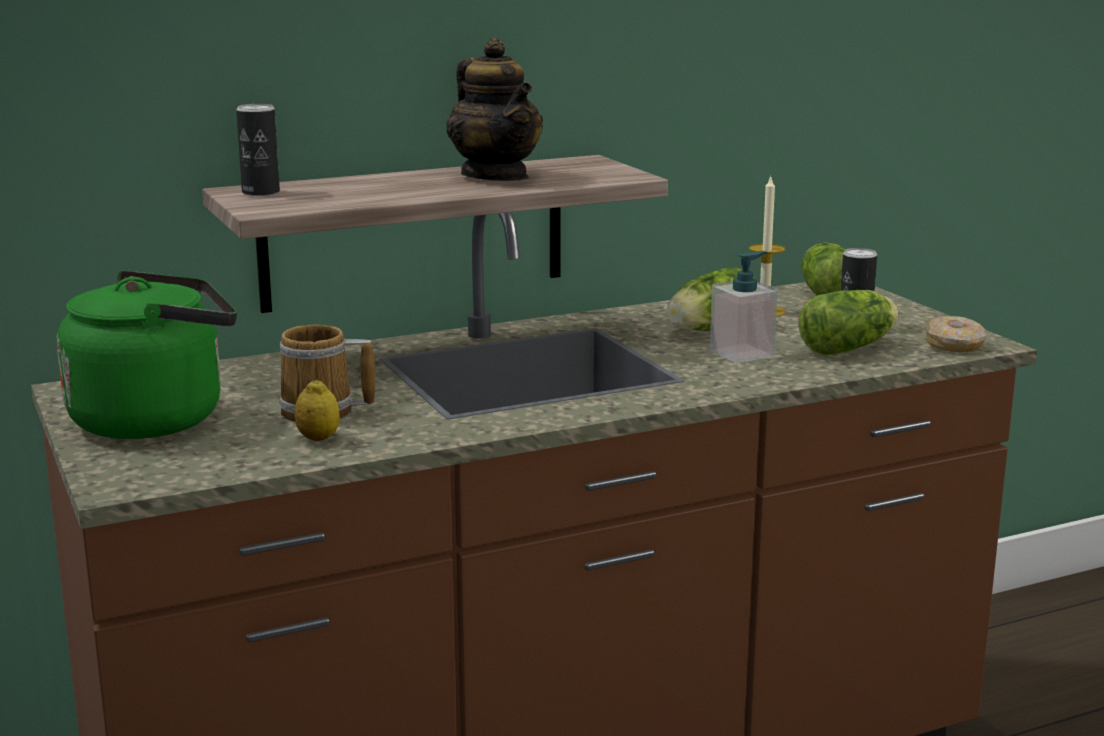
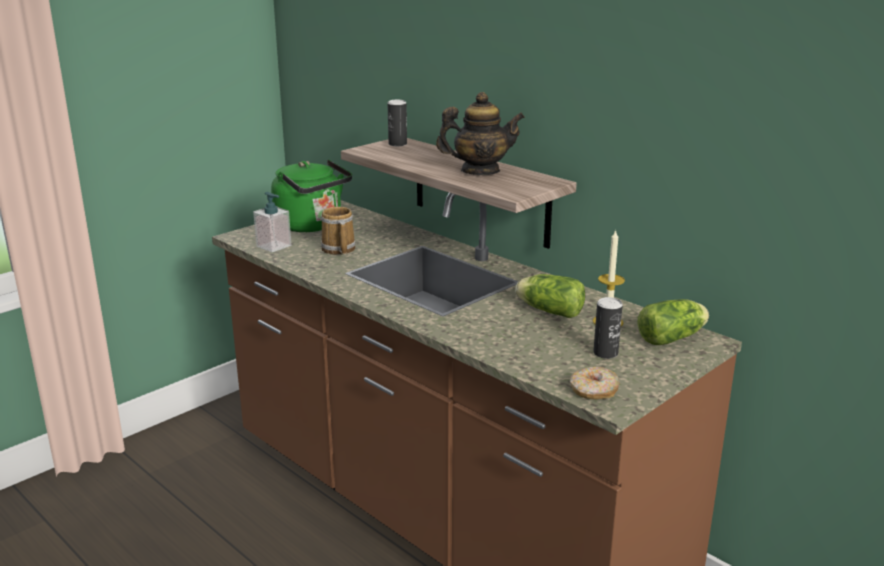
camera: 70 degrees right, 5 degrees up
lemon [295,379,340,441] -> none
teapot [446,38,543,181] -> teapot turned 135 degrees counterclockwise [436,92,525,175]
soap dispenser [710,251,778,363] -> soap dispenser moved to [253,192,291,252]
lettuce [799,290,899,355] -> none

